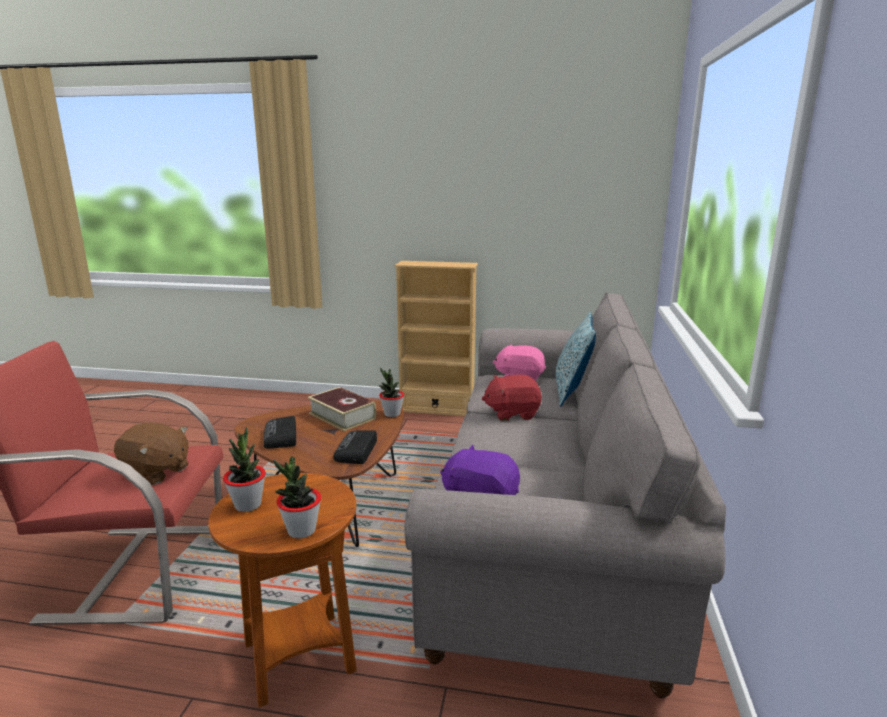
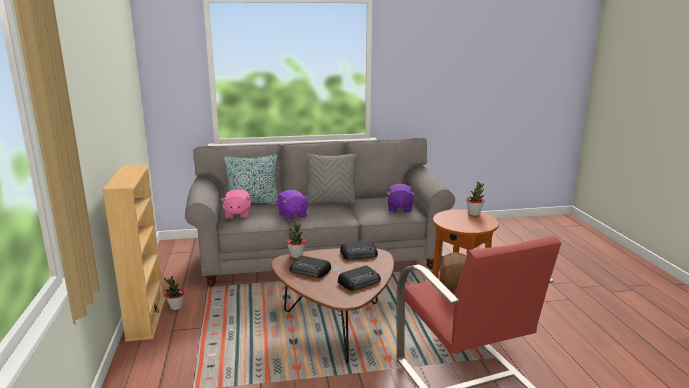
camera: 110 degrees left, 0 degrees up
potted plant [223,427,266,512] -> potted plant moved to [164,276,184,310]
book [308,387,376,431] -> radio [290,256,331,278]
red plush toy [482,375,542,421] -> purple plush toy [277,190,309,220]
none -> grey pillow [306,153,357,205]

